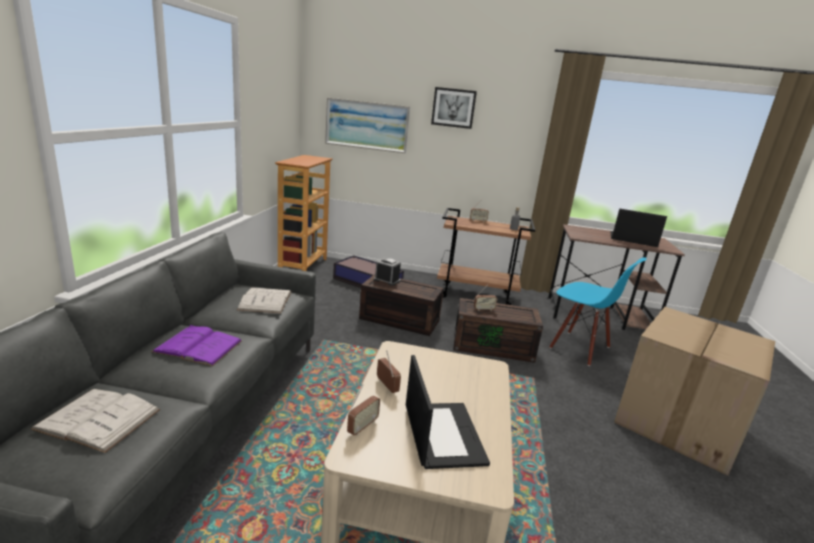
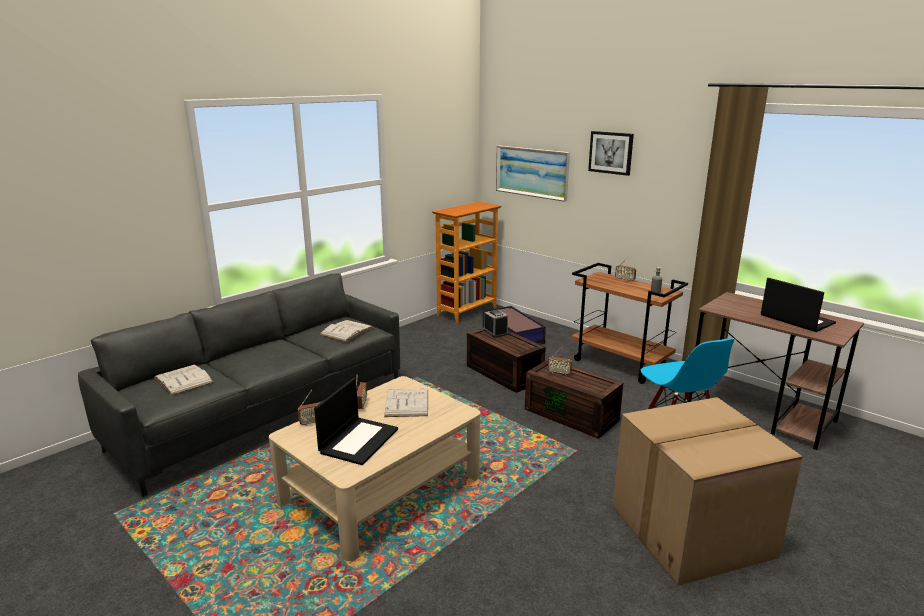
camera: 35 degrees right, 0 degrees up
purple book [151,325,242,366] -> none
none -> white book [384,389,428,417]

